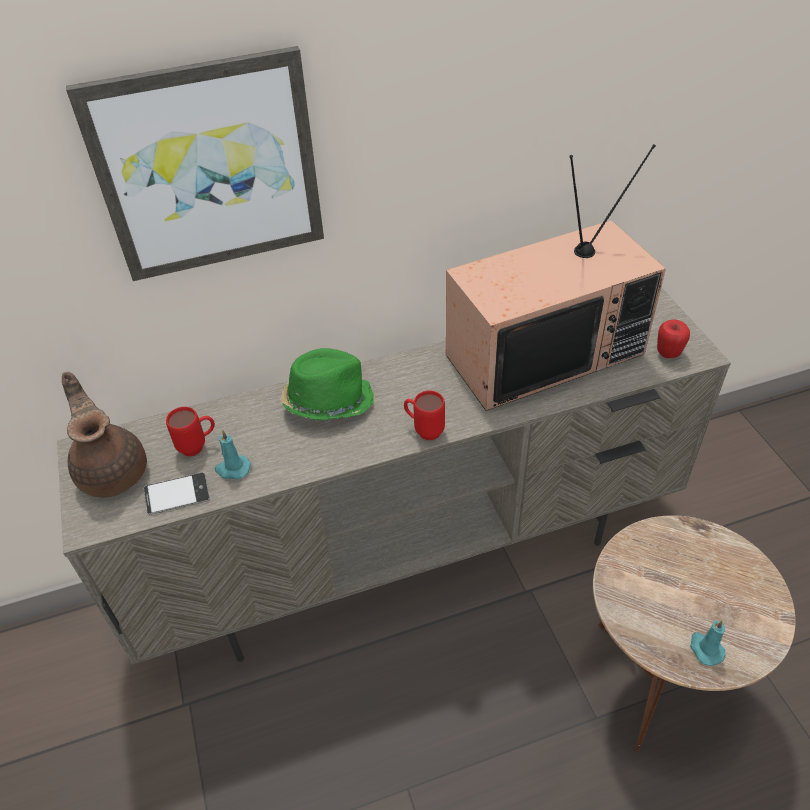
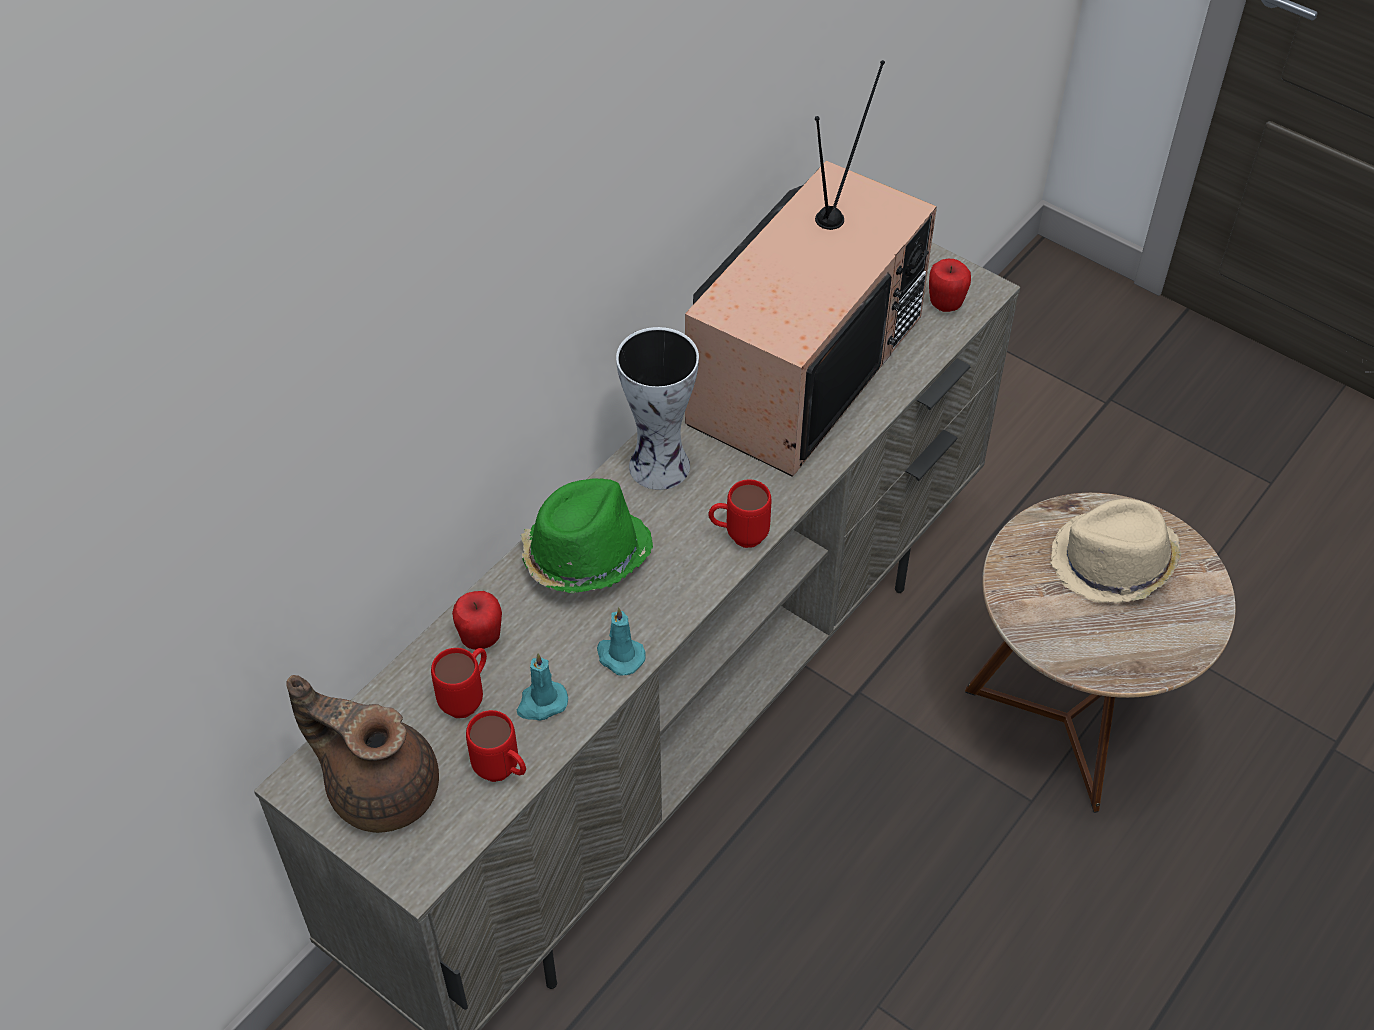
camera: 35 degrees left, 5 degrees up
picture [66,46,324,281] -> none
phone [144,473,210,515] -> red mug [466,710,526,782]
turquoise candle [690,620,725,666] -> turquoise candle moved to [597,607,646,675]
none -> apple [452,591,502,650]
none -> vase [616,327,699,490]
none -> beige hat [1050,499,1182,604]

